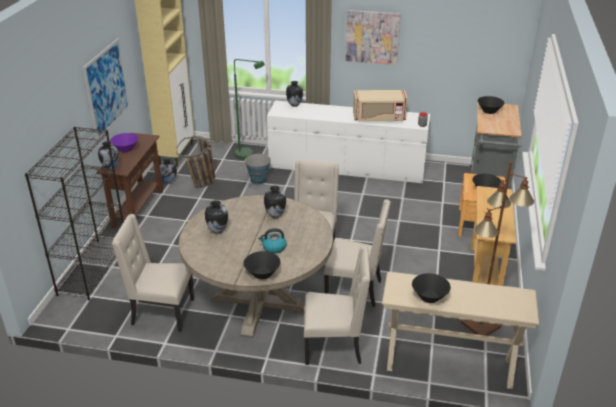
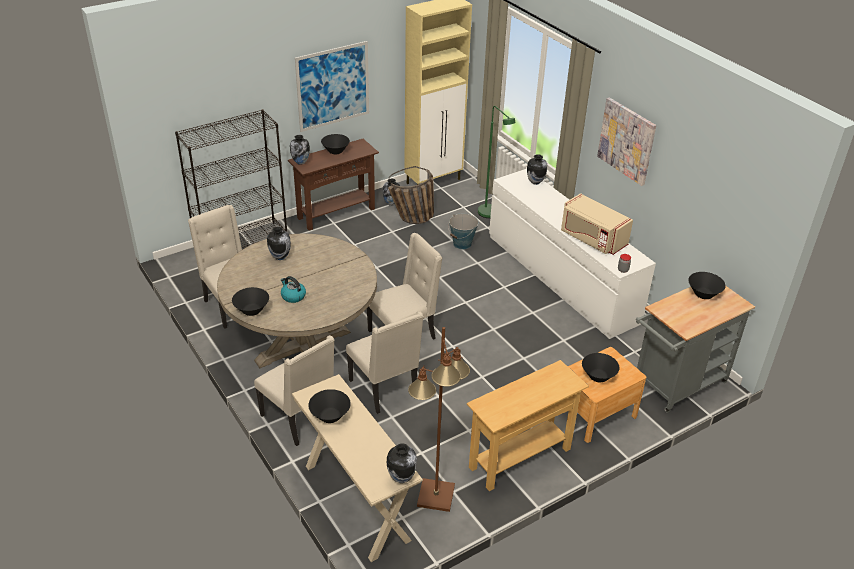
camera: 45 degrees right, 5 degrees up
purple bowl [110,133,139,152] -> black bowl [321,134,350,154]
vase [264,186,286,218] -> vase moved to [387,443,417,483]

